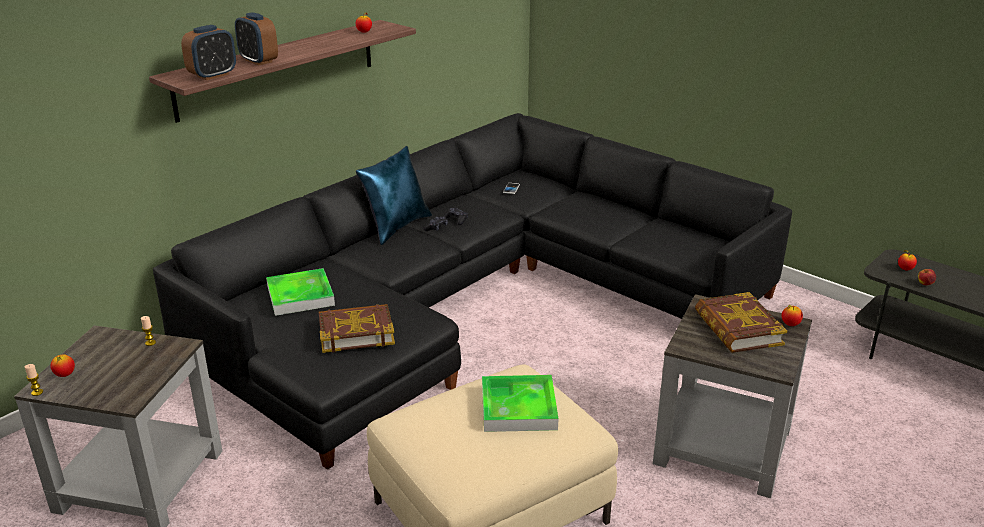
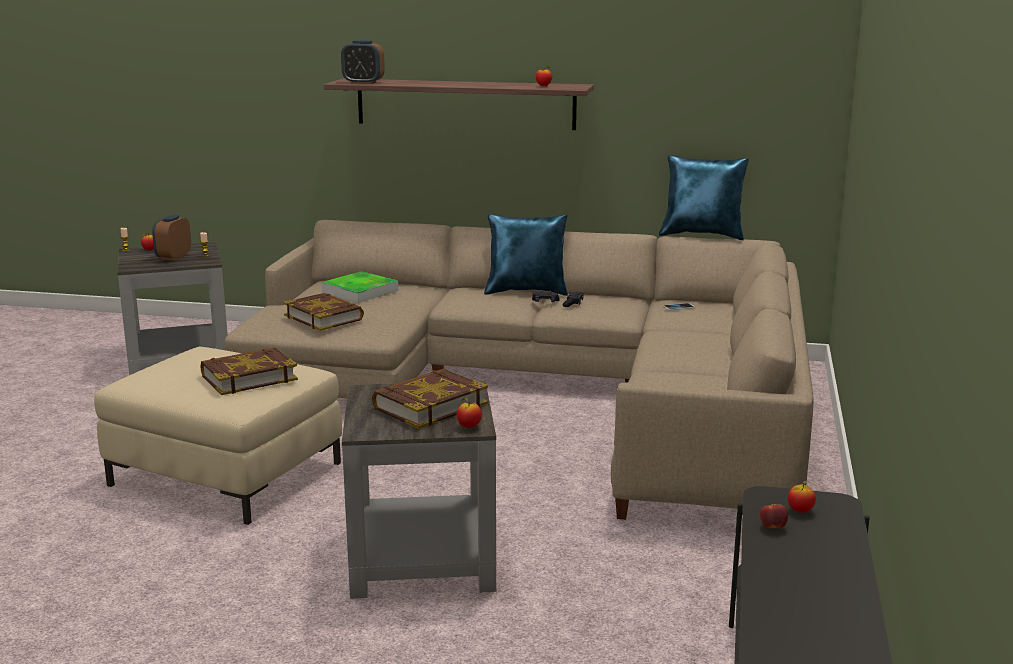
camera: 60 degrees right, 10 degrees down
black sofa [153,113,792,470] -> beige sofa [224,220,814,520]
alarm clock [235,12,278,65] -> alarm clock moved to [152,215,191,261]
tray [482,375,559,432] -> book [200,348,298,395]
none -> blue pillow [659,155,749,240]

